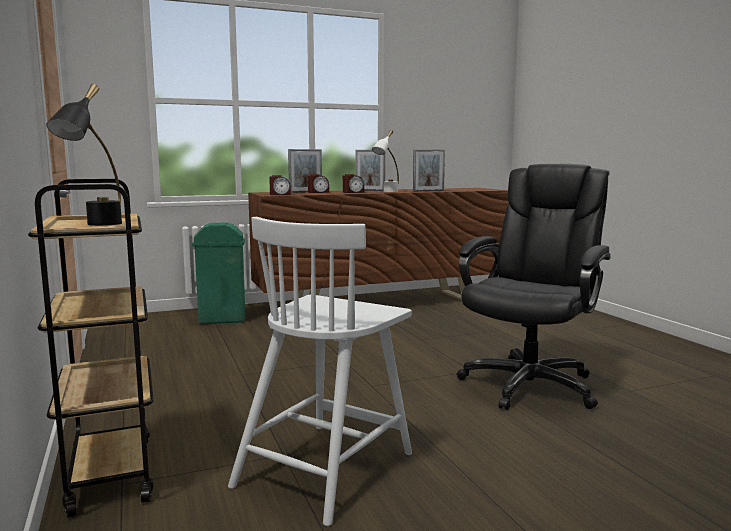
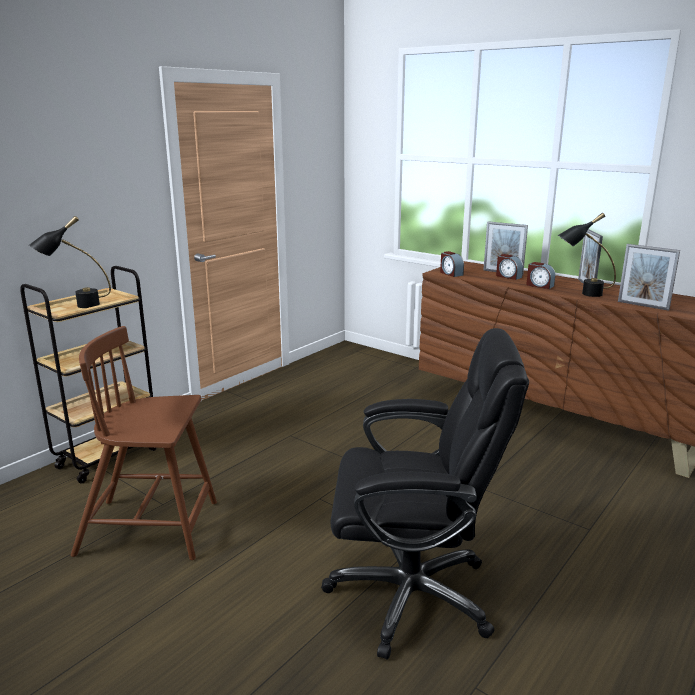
camera: 60 degrees right, 10 degrees up
green trash can [192,223,245,324] -> none
white chair [228,217,412,526] -> brown chair [71,326,217,560]
white table lamp [372,130,399,192] -> black table lamp [558,213,616,297]

